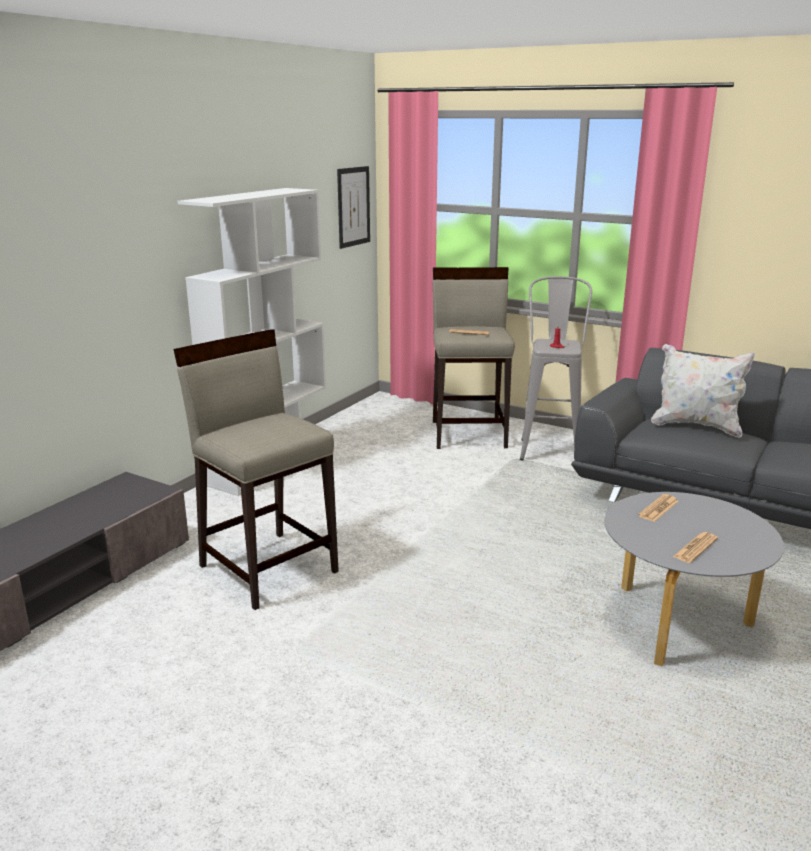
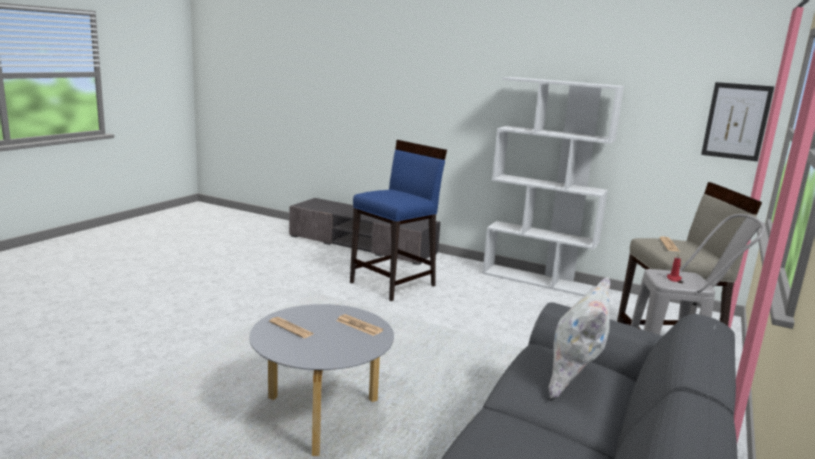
camera: 85 degrees right, 5 degrees down
beige stool [173,329,339,610] -> blue stool [350,140,447,301]

